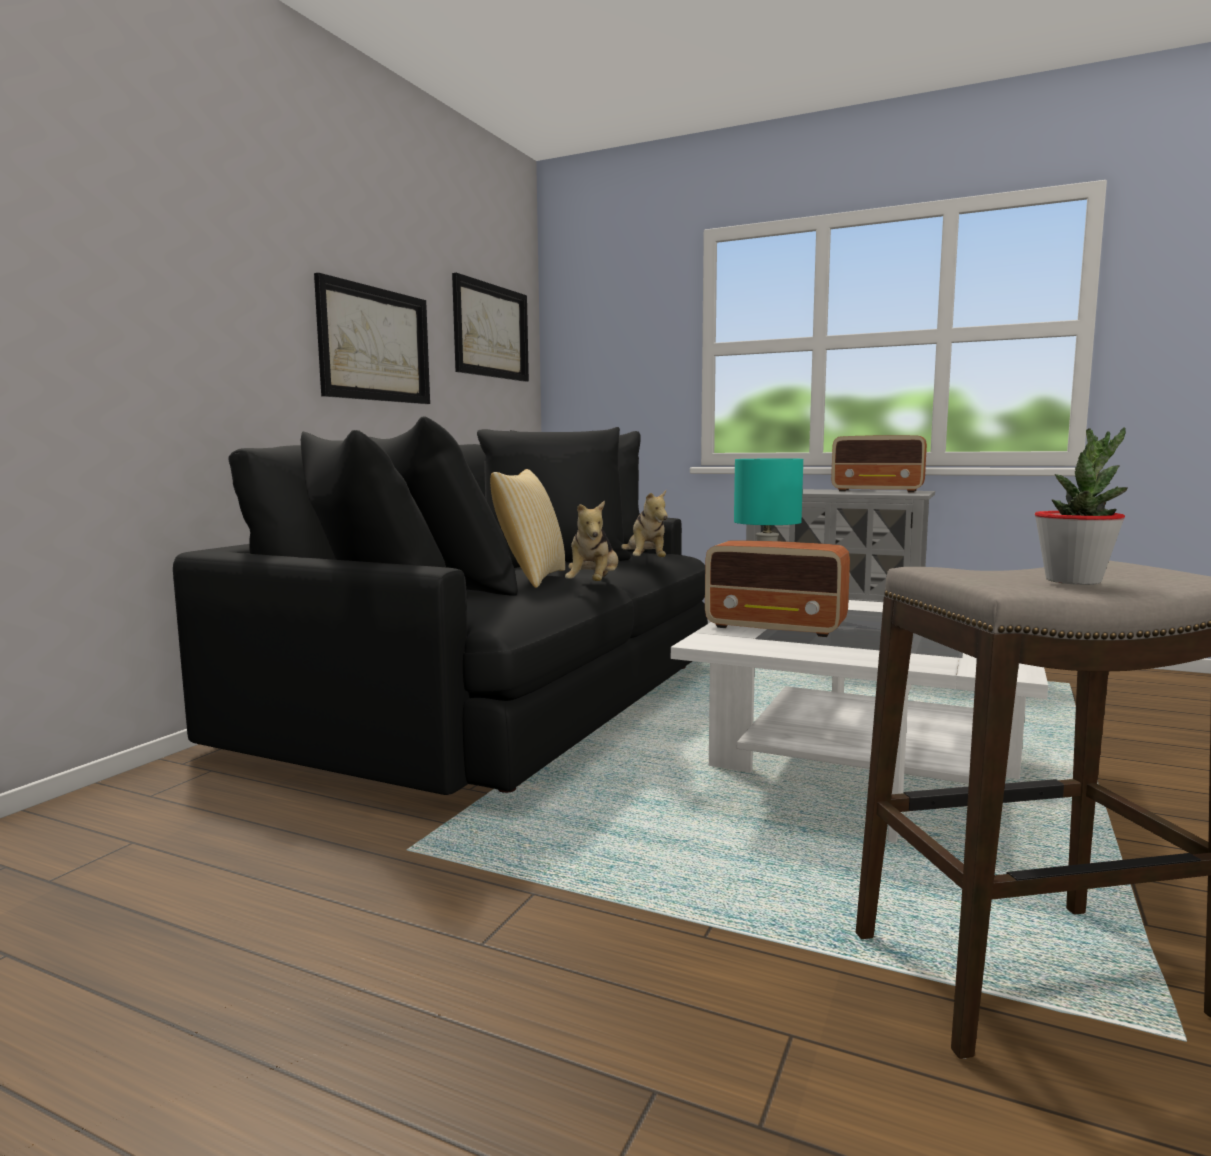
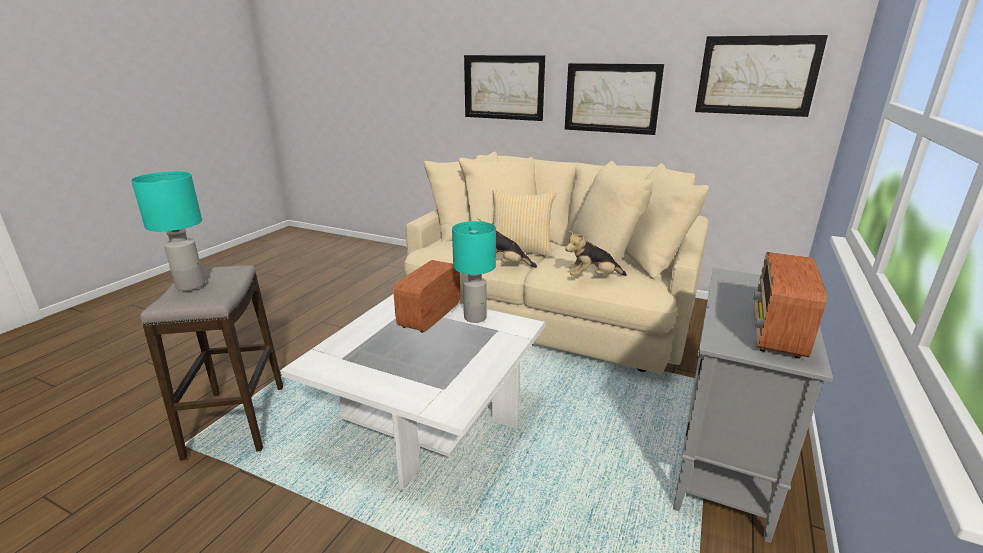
camera: 90 degrees right, 15 degrees up
black sofa [173,416,708,795] -> beige sofa [404,152,709,374]
potted plant [1035,427,1128,585] -> turquoise table lamp [131,171,205,291]
none -> picture [464,55,545,121]

